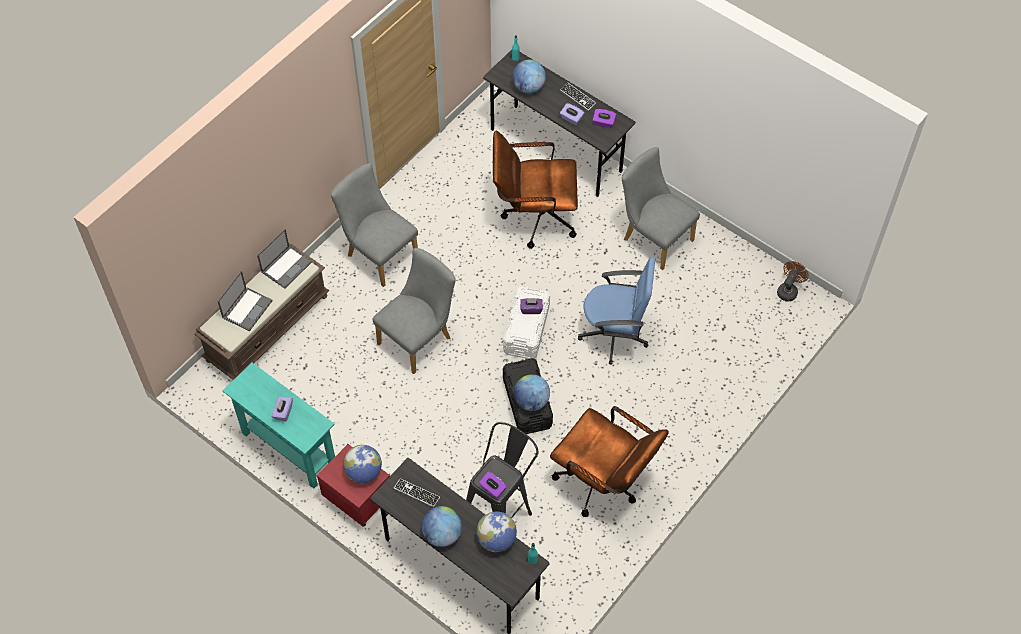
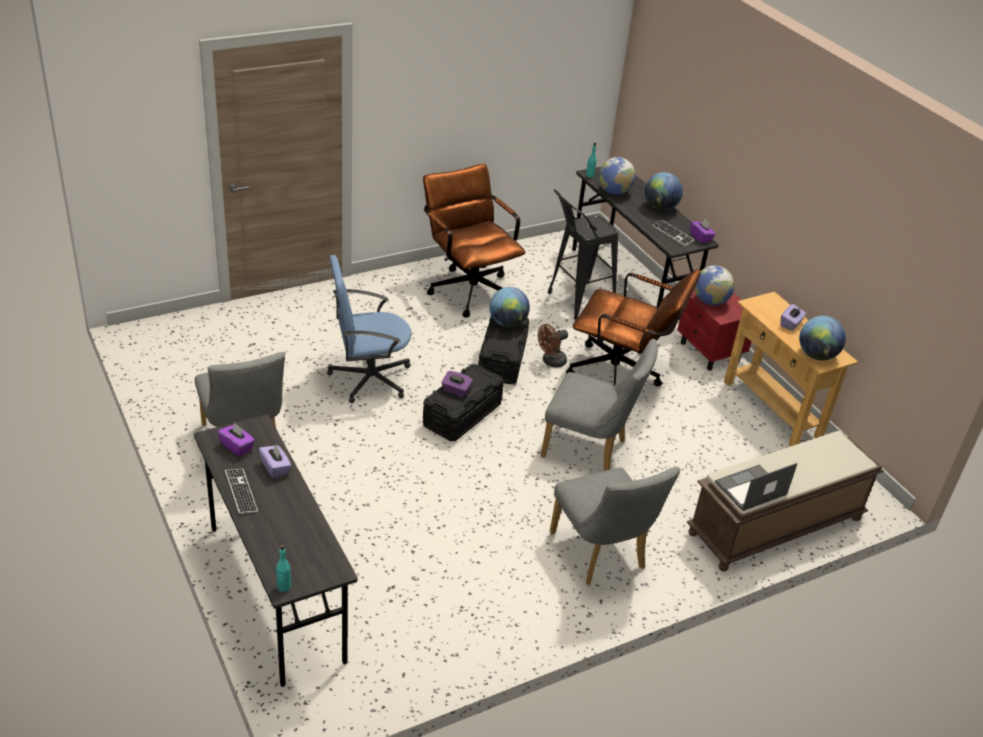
camera: 160 degrees left, 20 degrees down
laptop [217,271,273,332] -> none
turquoise console table [223,362,335,488] -> beige console table [724,292,858,446]
grey chair [373,248,456,374] -> grey chair turned 135 degrees counterclockwise [541,339,658,471]
purple tissue box [479,471,507,499] -> purple tissue box moved to [690,218,716,243]
brown office chair [493,131,578,249] -> brown office chair moved to [566,269,701,387]
white storage box [503,286,550,359] -> black storage box [423,364,504,441]
globe [512,60,546,93] -> globe moved to [799,316,846,360]
blue office chair [578,257,655,365] -> blue office chair turned 45 degrees counterclockwise [327,255,412,403]
brown fan [777,261,809,302] -> brown fan moved to [538,324,568,367]

